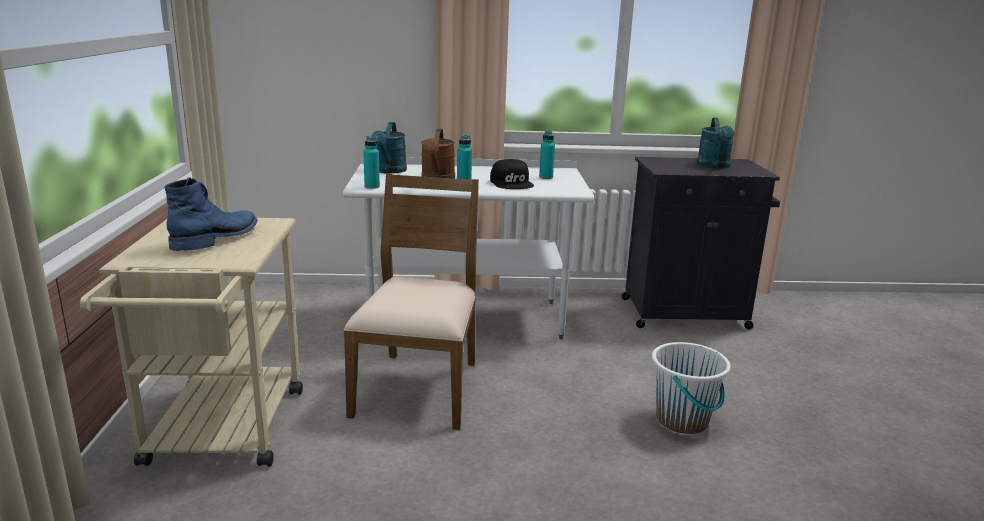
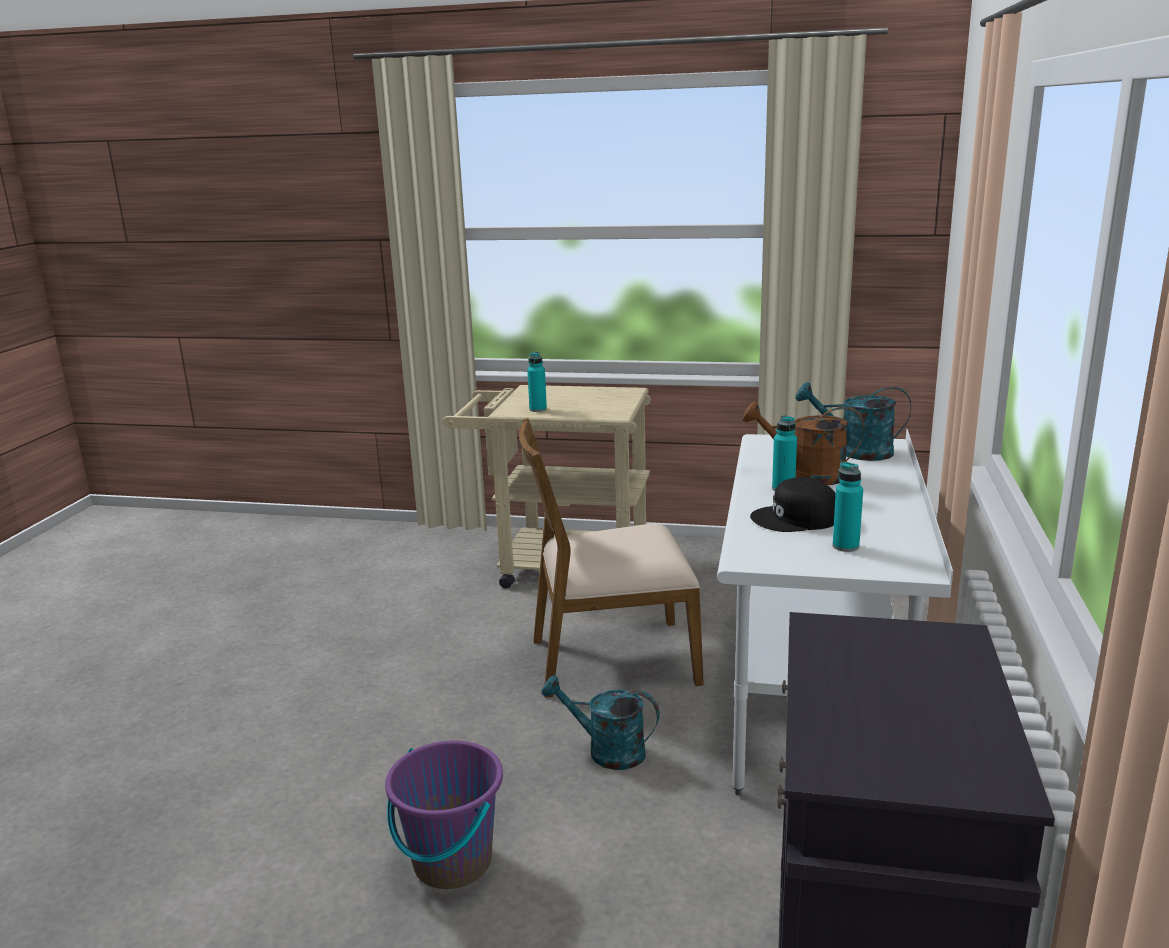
camera: 105 degrees right, 0 degrees up
blue boot [164,177,258,251] -> none
brown chair [344,174,479,430] -> brown chair turned 150 degrees clockwise [519,418,704,698]
turquoise bottle [363,136,380,189] -> turquoise bottle moved to [527,352,547,412]
white bucket [652,342,731,434] -> purple bucket [385,740,503,889]
turquoise watering can [697,118,734,169] -> turquoise watering can moved to [541,675,660,770]

